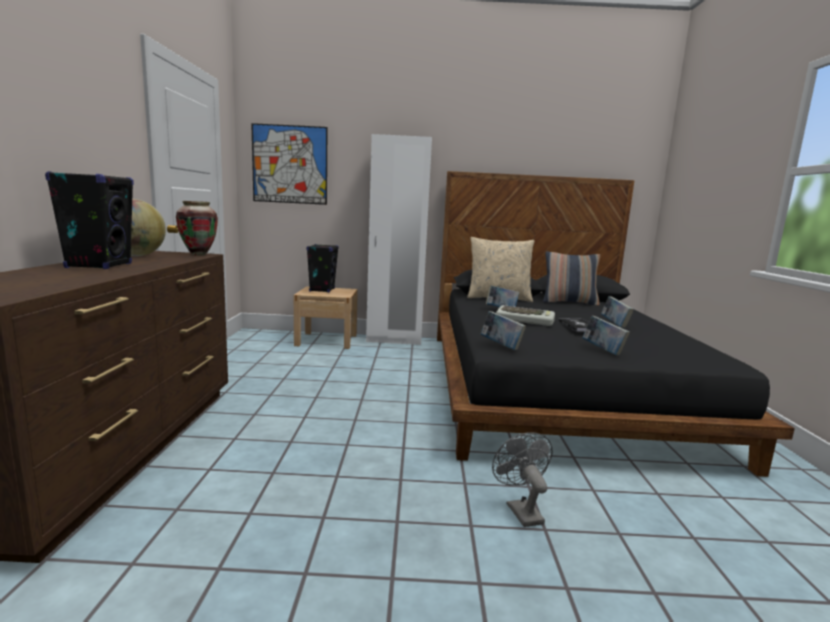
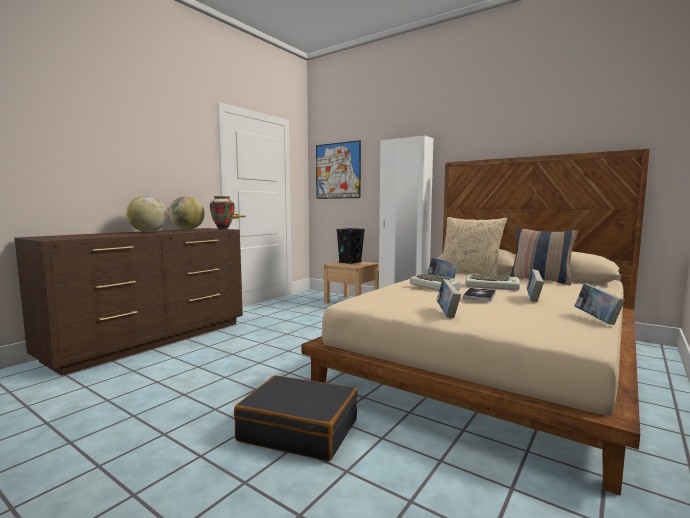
camera: 35 degrees right, 5 degrees down
black speaker [45,171,134,269] -> globe [126,195,168,232]
black bed [437,171,795,477] -> beige bed [302,148,650,495]
book [480,311,526,350] -> book moved to [575,283,625,325]
grey fan [492,432,553,527] -> black suitcase [234,375,358,461]
none -> keyboard [465,274,520,290]

